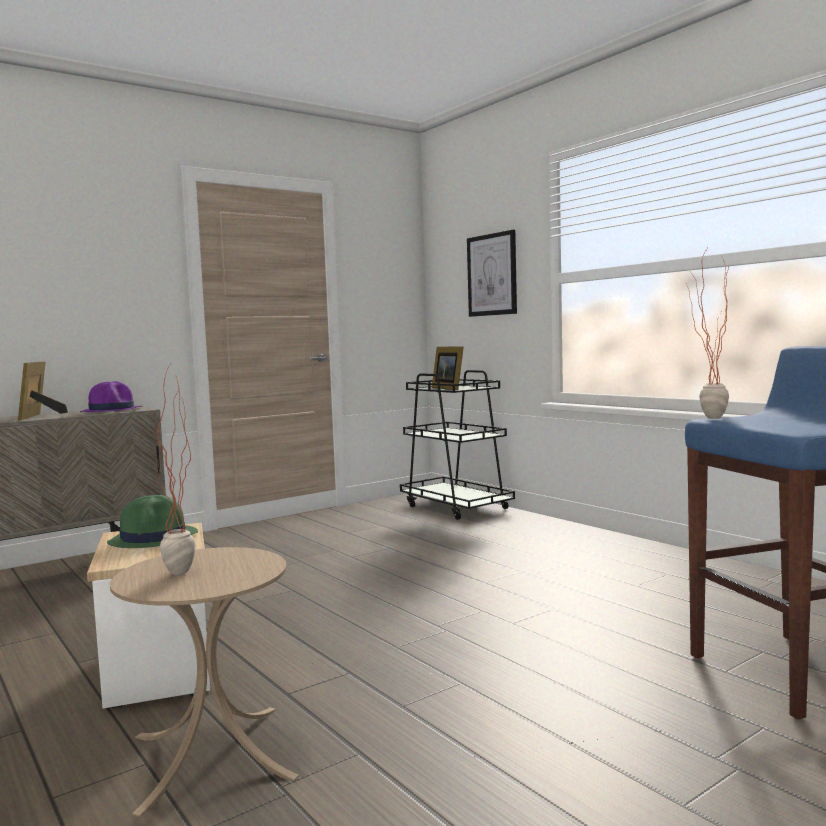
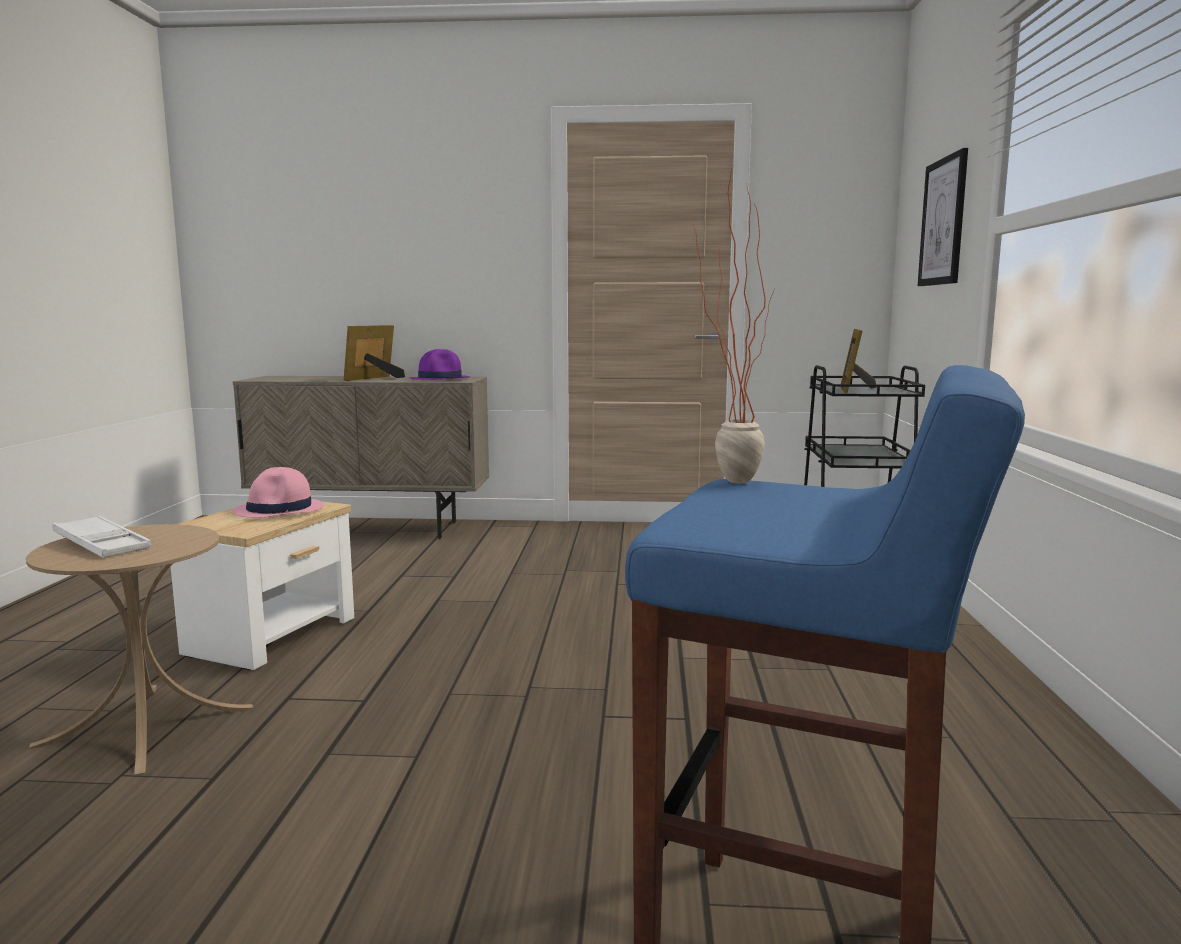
camera: 40 degrees right, 5 degrees up
green hat [107,495,198,548] -> pink hat [232,467,324,518]
potted plant [149,365,196,575] -> white tray [52,516,151,557]

